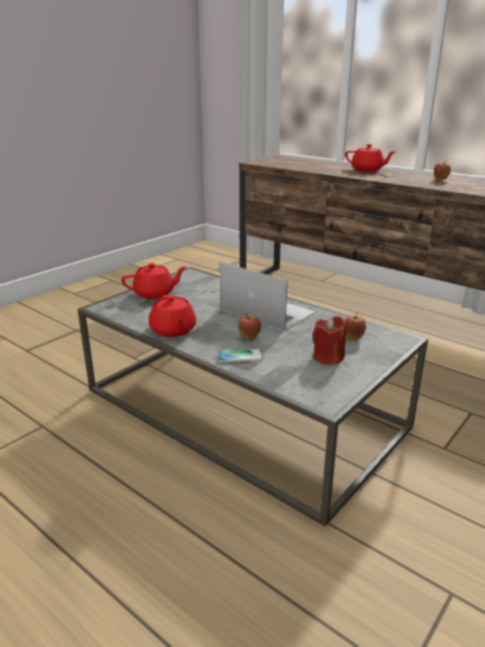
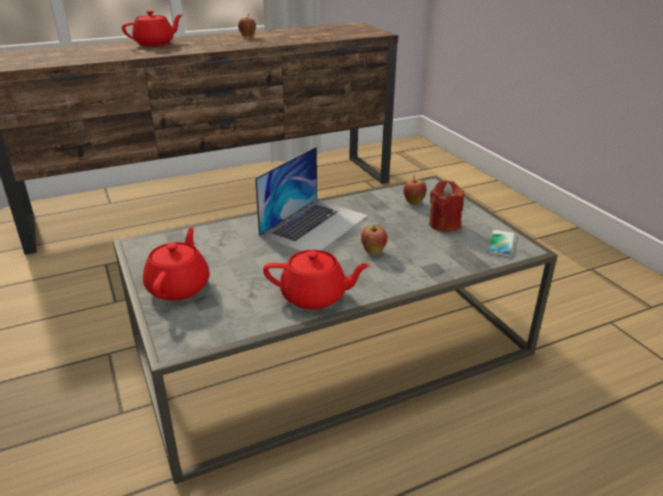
camera: 65 degrees left, 5 degrees up
phone [217,349,263,363] -> phone moved to [487,229,515,257]
laptop [220,262,315,331] -> laptop turned 150 degrees clockwise [255,147,368,252]

